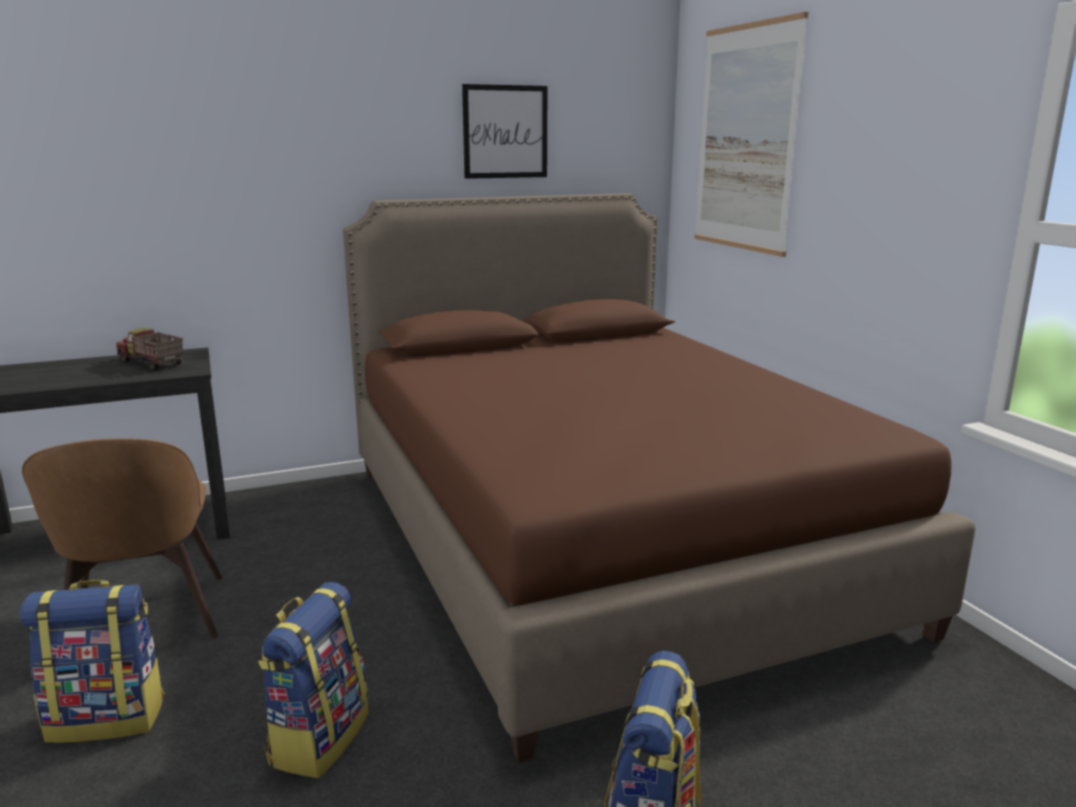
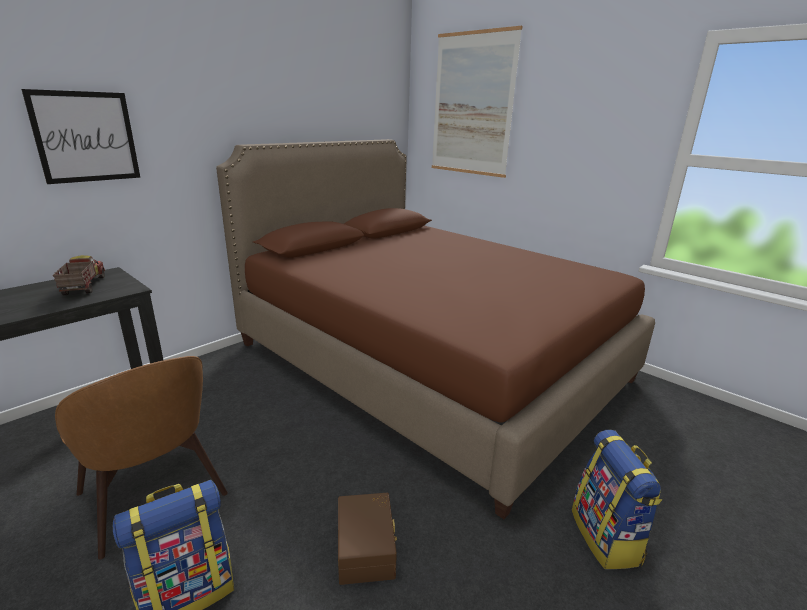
camera: 25 degrees left, 5 degrees up
toy truck [116,328,183,371] -> toy truck turned 60 degrees clockwise [53,255,105,295]
backpack [258,582,369,778] -> brown storage box [338,493,397,585]
picture [462,84,547,179] -> picture moved to [21,89,140,184]

